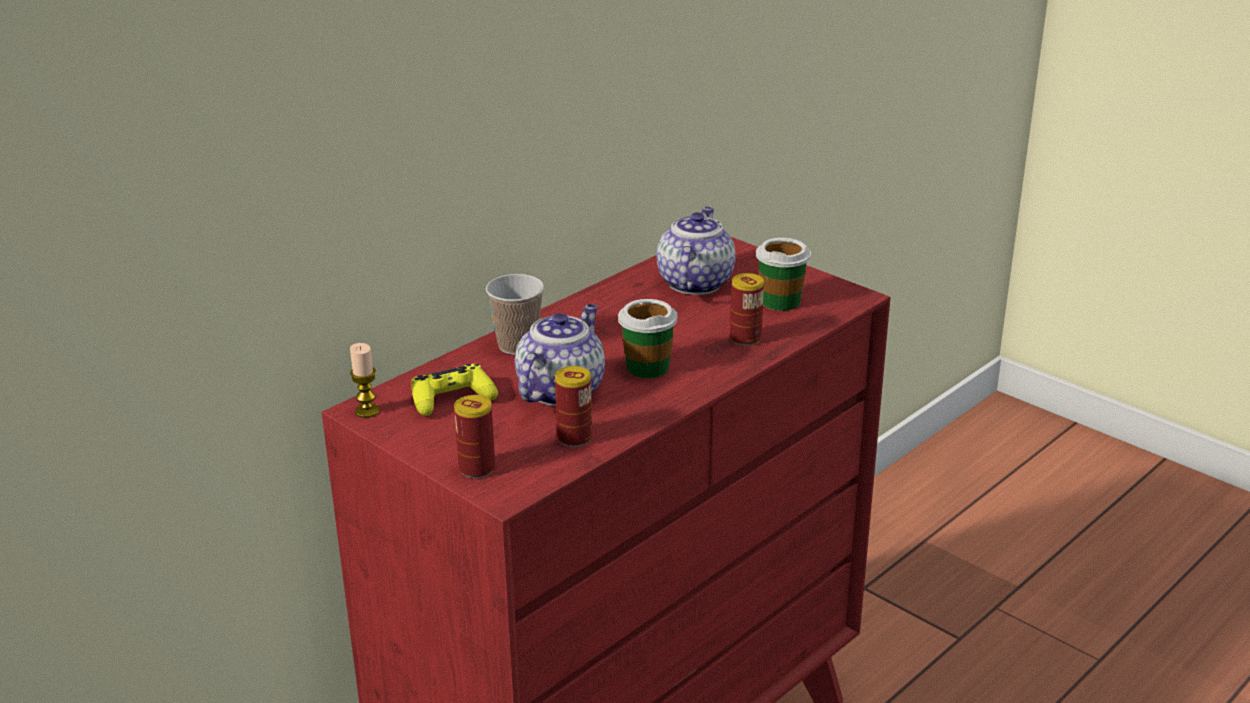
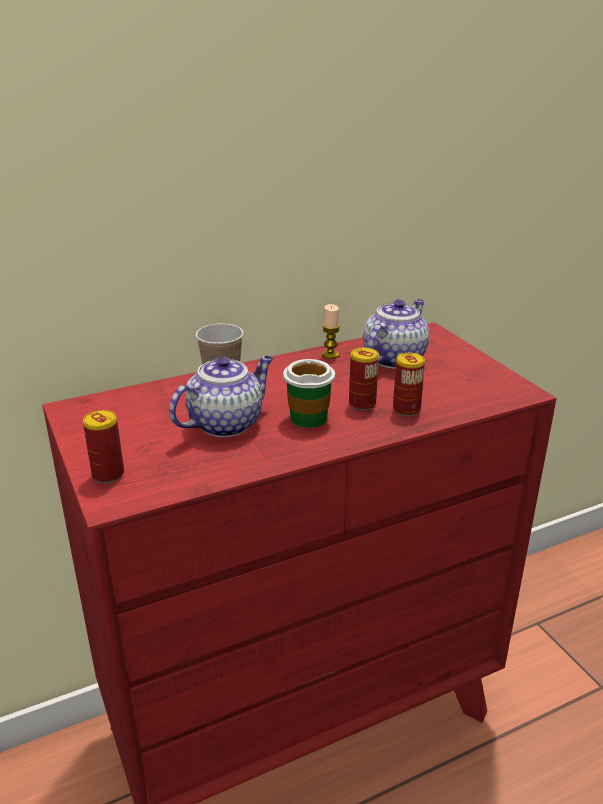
camera: 20 degrees right, 0 degrees up
candle [350,343,380,418] -> candle moved to [322,304,340,359]
yellow game controller [411,364,498,416] -> none
can [555,366,592,447] -> can moved to [349,347,379,411]
cup [756,238,811,311] -> none

